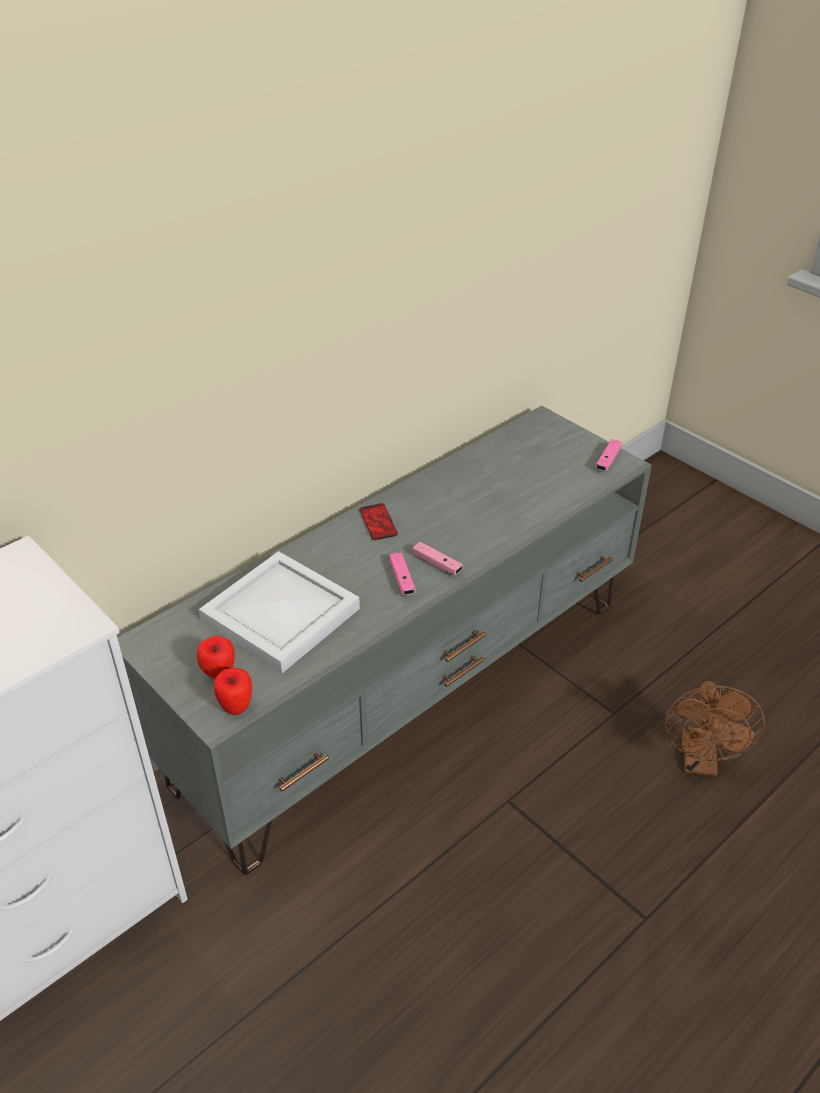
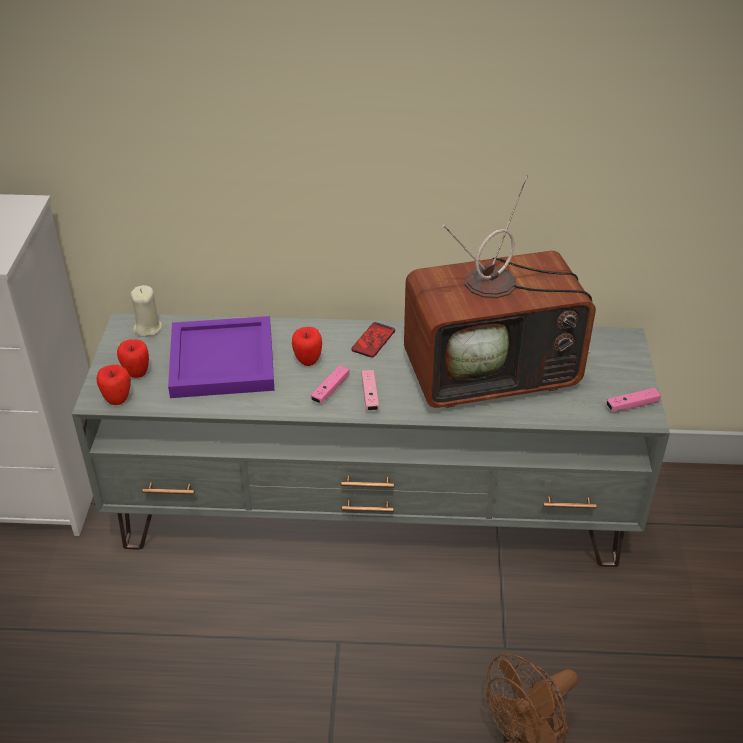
camera: 45 degrees right, 0 degrees up
white tray [199,551,360,673] -> purple tray [168,316,274,398]
none -> beige candle [131,285,162,337]
none -> apple [292,327,322,366]
none -> television [404,175,596,408]

